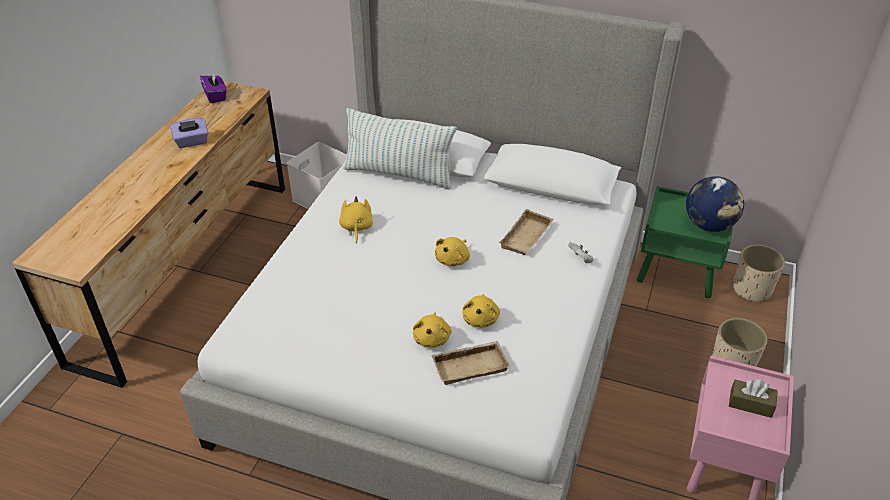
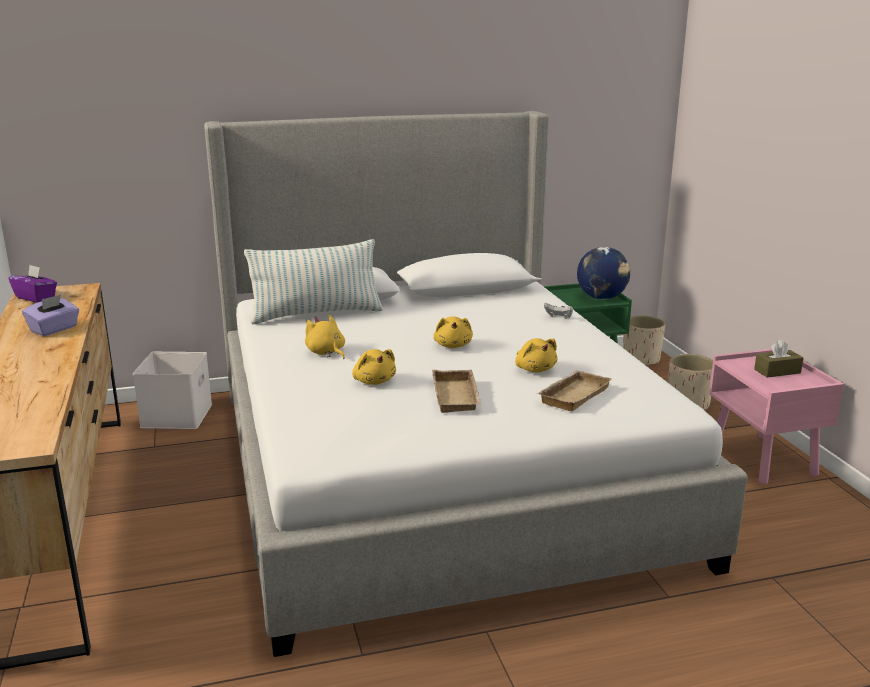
camera: 35 degrees left, 20 degrees down
yellow plush toy [413,312,451,348] -> yellow plush toy moved to [352,349,396,385]
beige tray [499,209,553,255] -> beige tray moved to [432,370,482,413]

